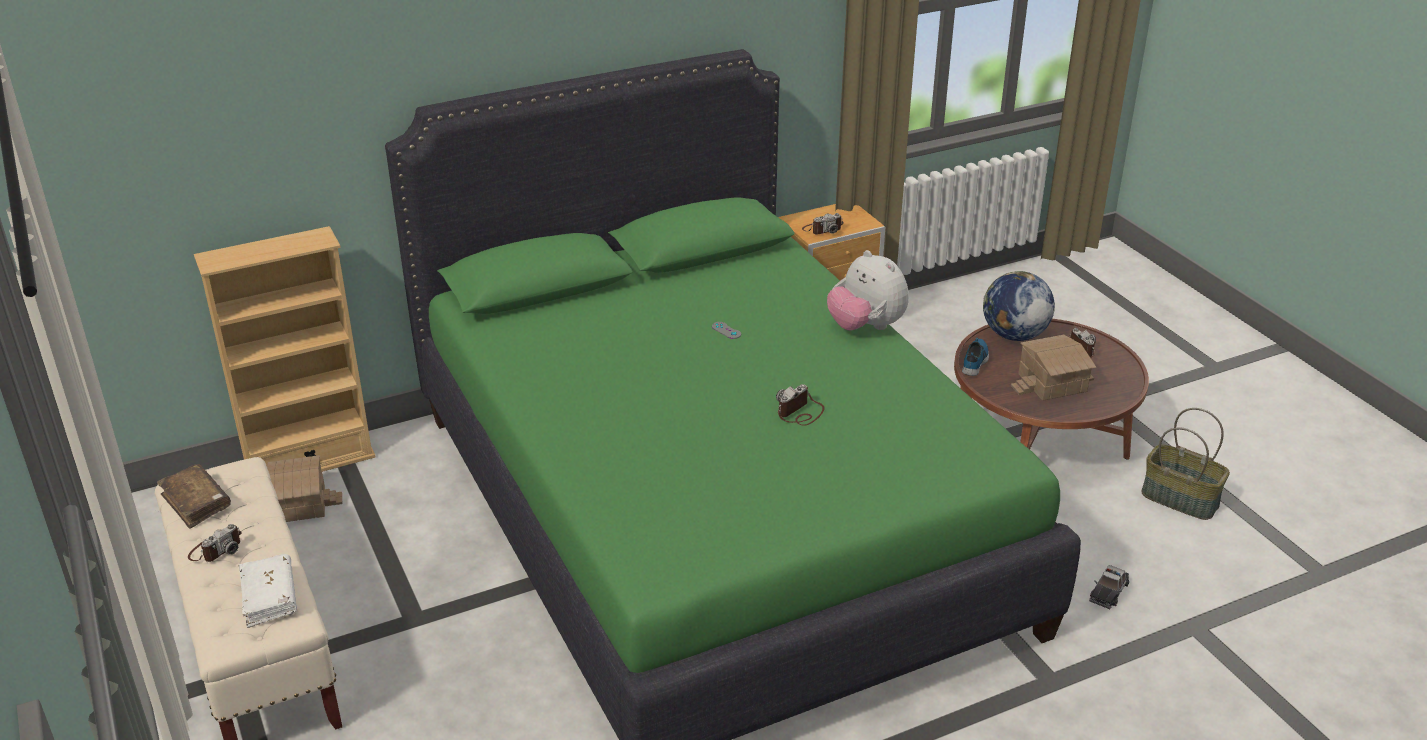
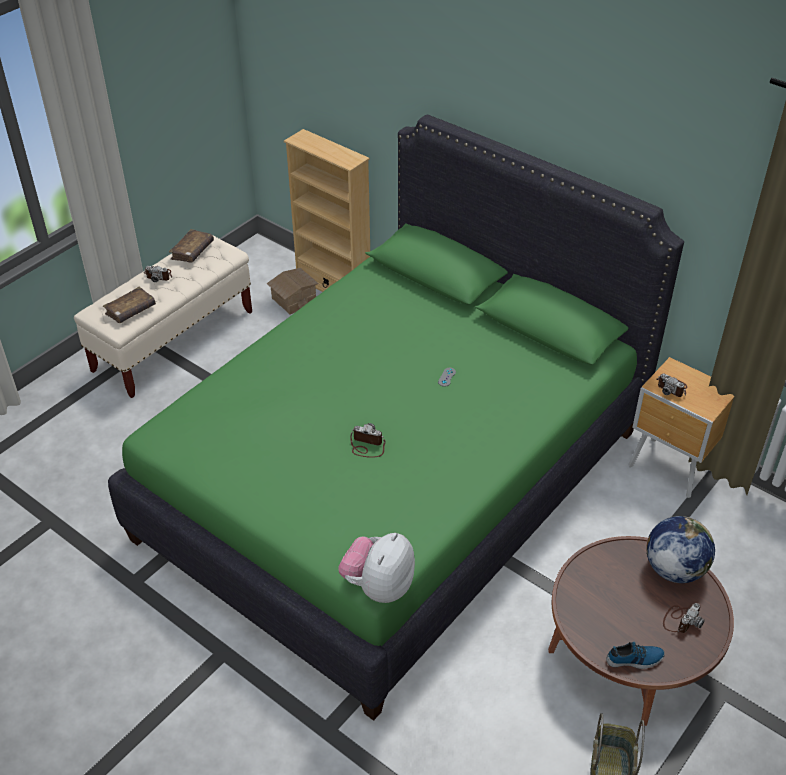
camera: 65 degrees right, 10 degrees up
white book [239,554,297,628] -> brown book [103,287,156,323]
plush toy [827,250,909,330] -> plush toy moved to [338,533,415,603]
shoe [962,338,989,376] -> shoe moved to [606,642,665,669]
toy house [1011,335,1096,401] -> none
toy car [1089,565,1129,609] -> none

